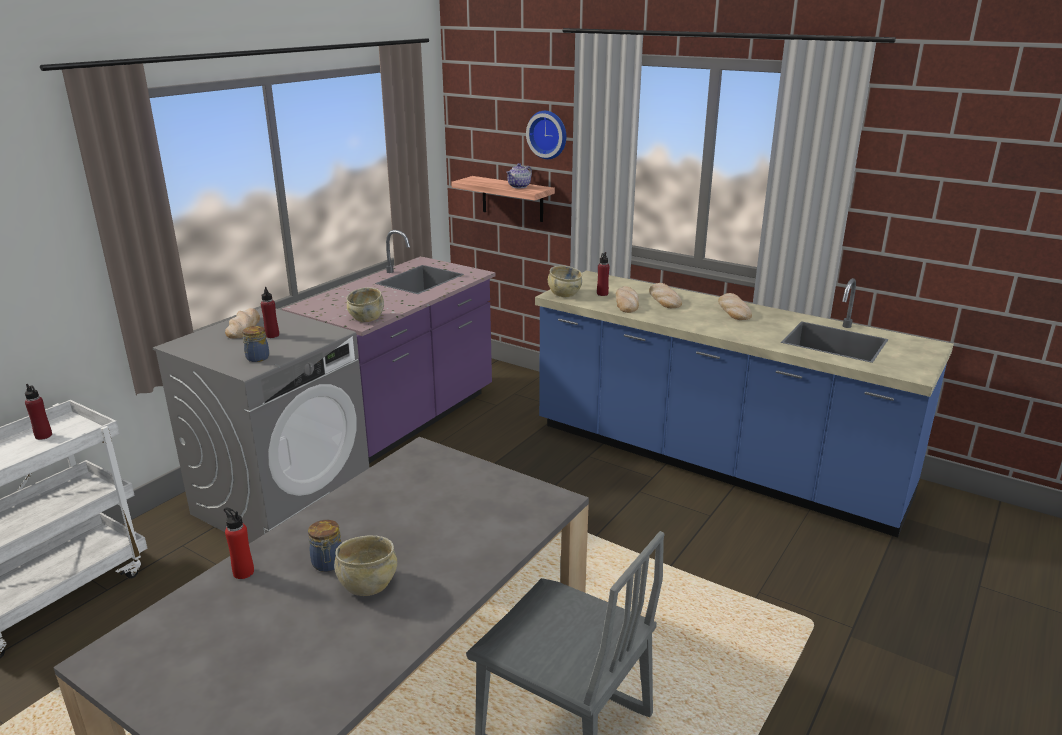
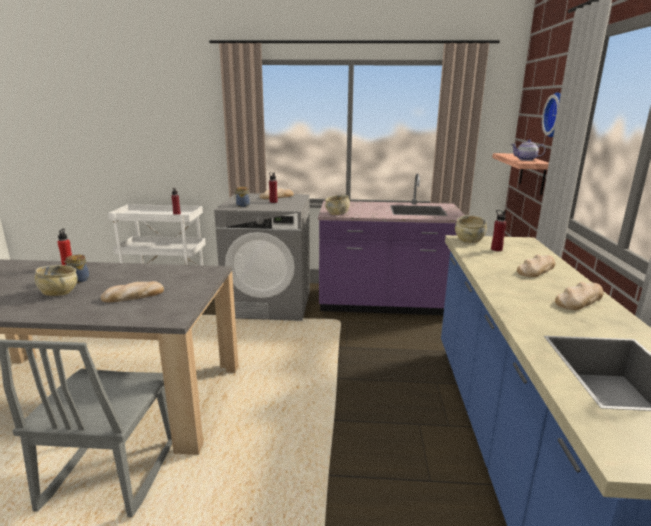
camera: 60 degrees right, 5 degrees down
bread [616,286,639,313] -> bread moved to [101,281,164,302]

